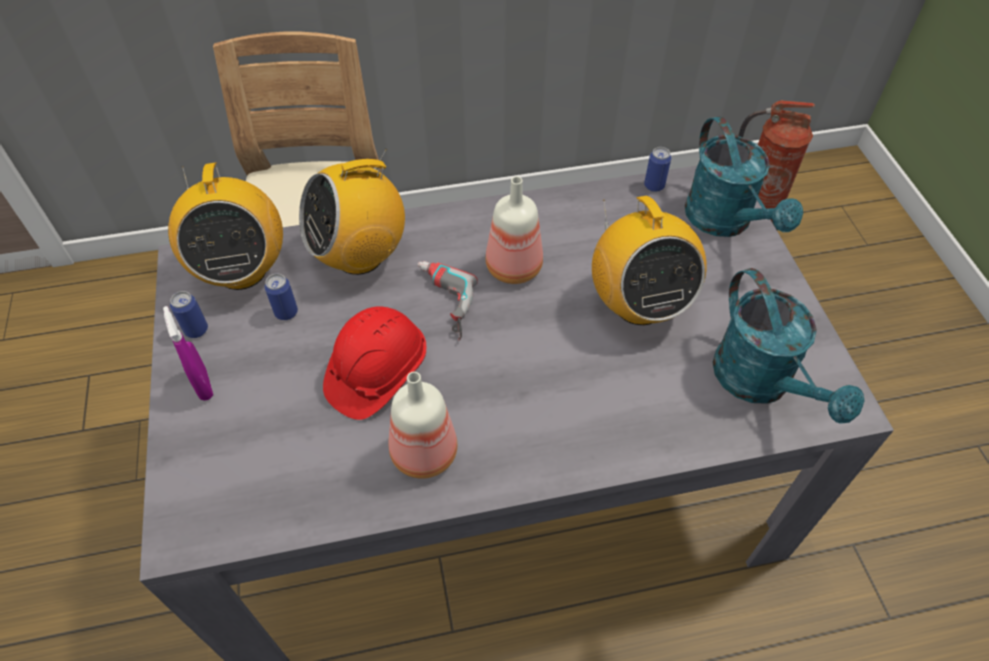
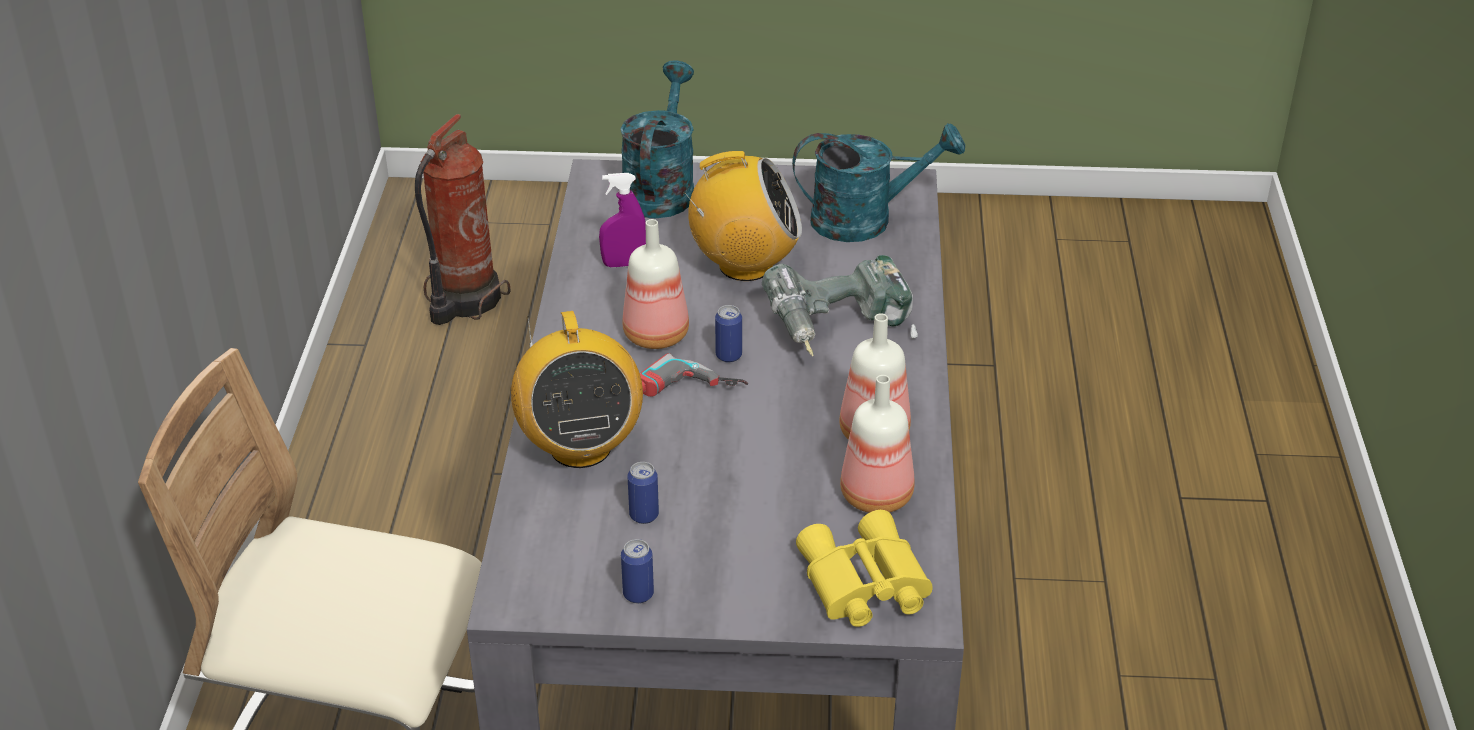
camera: 75 degrees left, 15 degrees down
purple spray bottle [163,306,213,401] -> purple spray bottle moved to [599,173,646,267]
radio [168,162,283,290] -> none
red hard hat [323,306,426,420] -> none
can [644,147,671,192] -> can moved to [715,305,742,363]
turquoise watering can [685,116,803,237] -> turquoise watering can turned 75 degrees counterclockwise [620,60,694,218]
none -> power drill [762,255,918,357]
none -> yellow binoculars [796,510,933,627]
none -> bottle [840,375,914,513]

